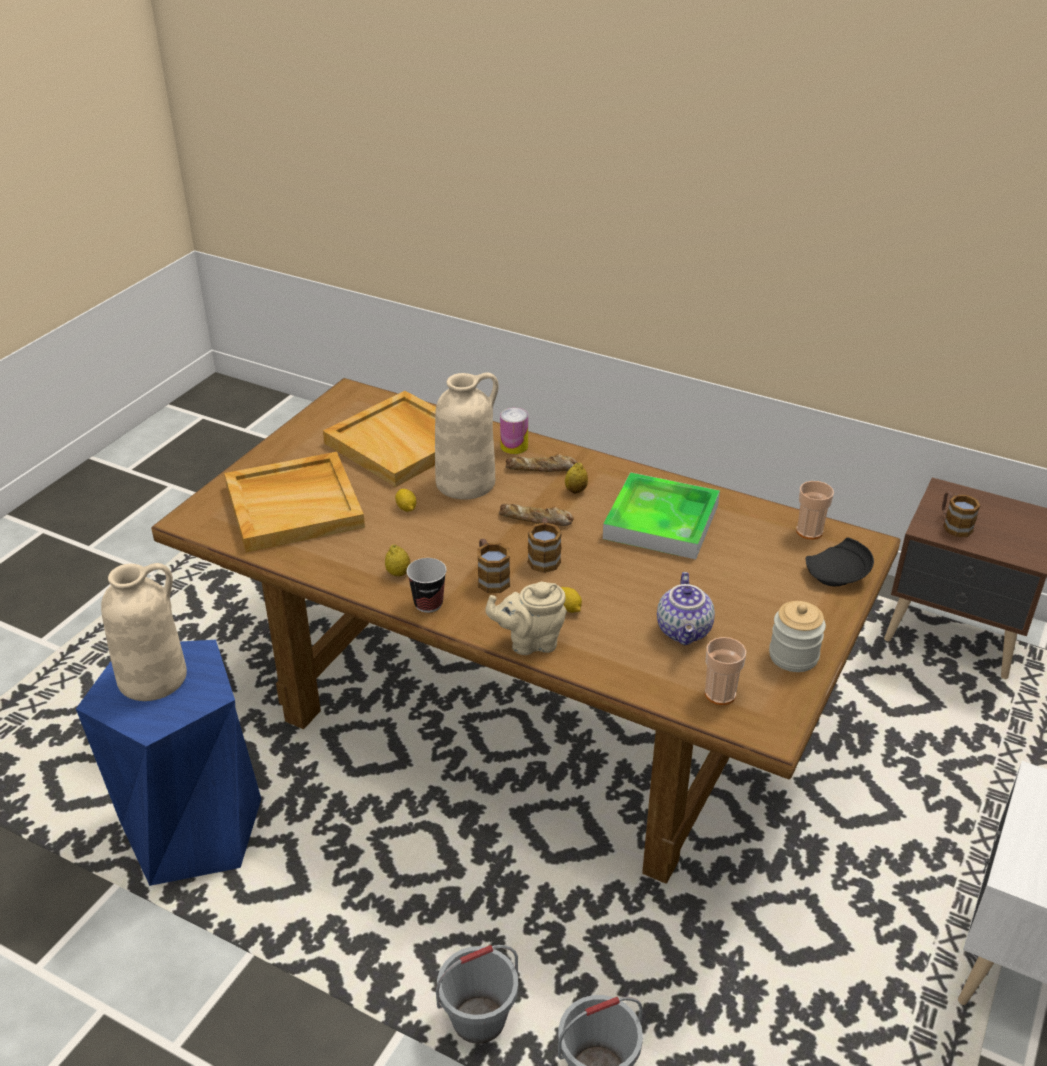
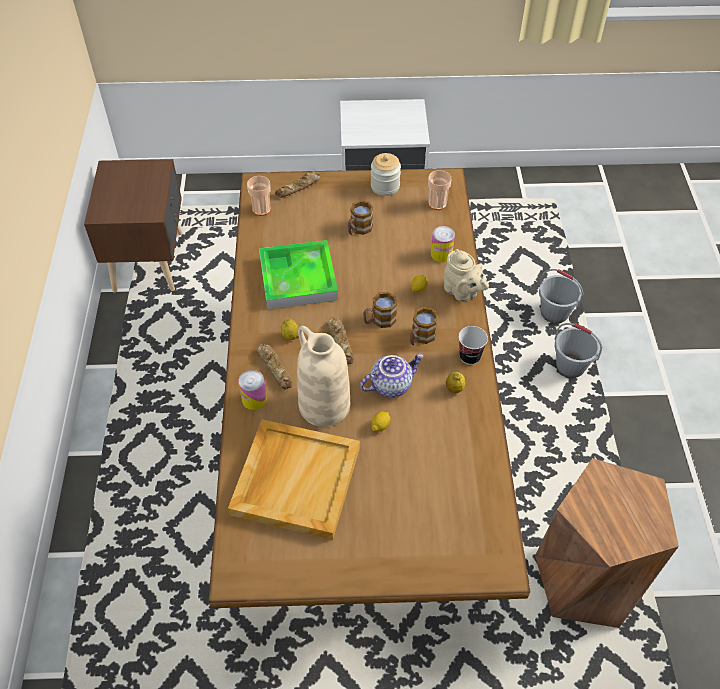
camera: 120 degrees left, 15 degrees up
blue stool [76,640,261,886] -> brown stool [535,458,679,628]
beige vase [101,563,187,701] -> none
beige tray [224,452,365,552] -> none
teapot [657,572,715,645] -> teapot moved to [360,354,424,397]
black plate [805,537,874,586] -> bread [275,171,320,198]
mug [942,492,980,537] -> mug moved to [348,200,373,235]
none -> can [431,226,455,263]

